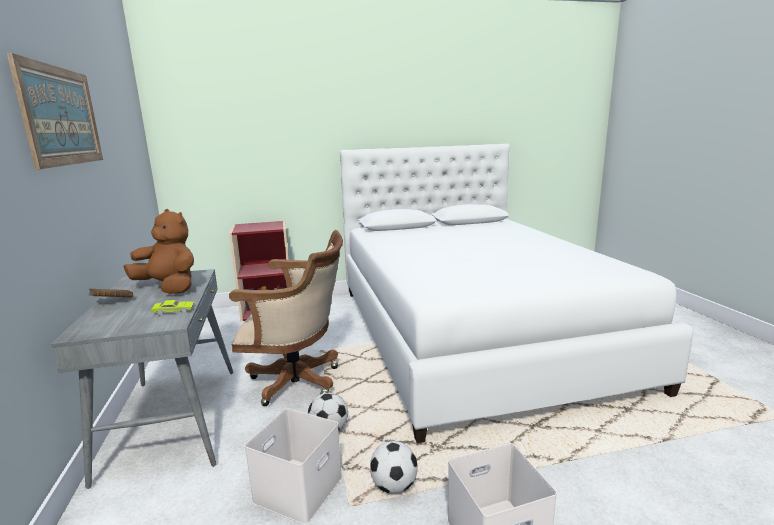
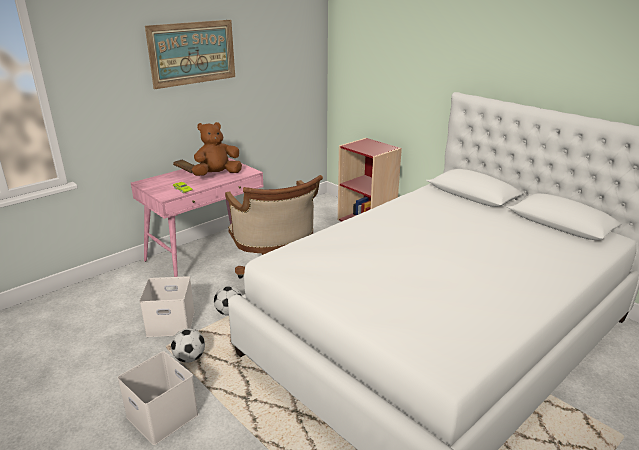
camera: 60 degrees right, 10 degrees up
grey desk [51,269,234,489] -> pink desk [131,157,264,277]
brown plush toy [123,209,194,294] -> brown plush toy turned 120 degrees counterclockwise [192,122,242,176]

